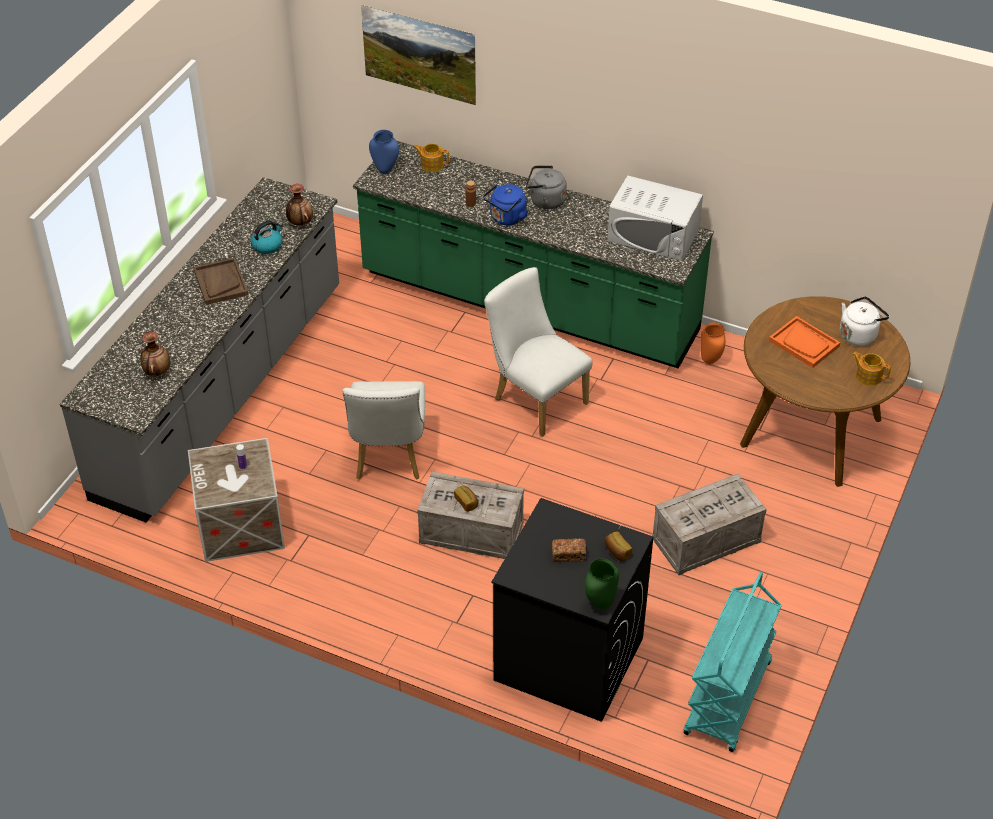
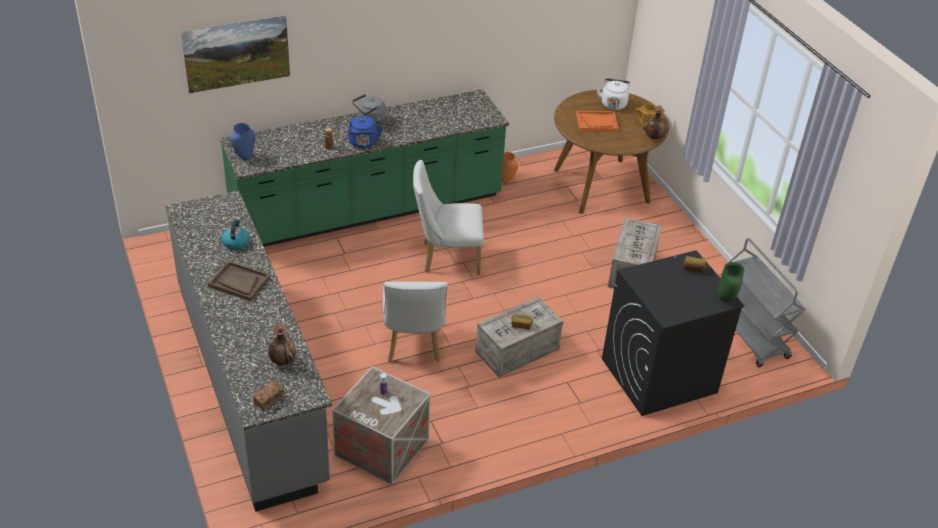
camera: 50 degrees left, 5 degrees down
vase [286,184,313,226] -> vase moved to [643,107,668,139]
white chair [342,381,425,480] -> white chair turned 45 degrees clockwise [383,282,448,362]
teapot [414,143,449,172] -> none
bread [552,539,586,562] -> bread moved to [253,381,284,410]
white microwave [607,175,703,261] -> none
turquoise cart [684,572,782,752] -> grey cart [726,238,806,367]

